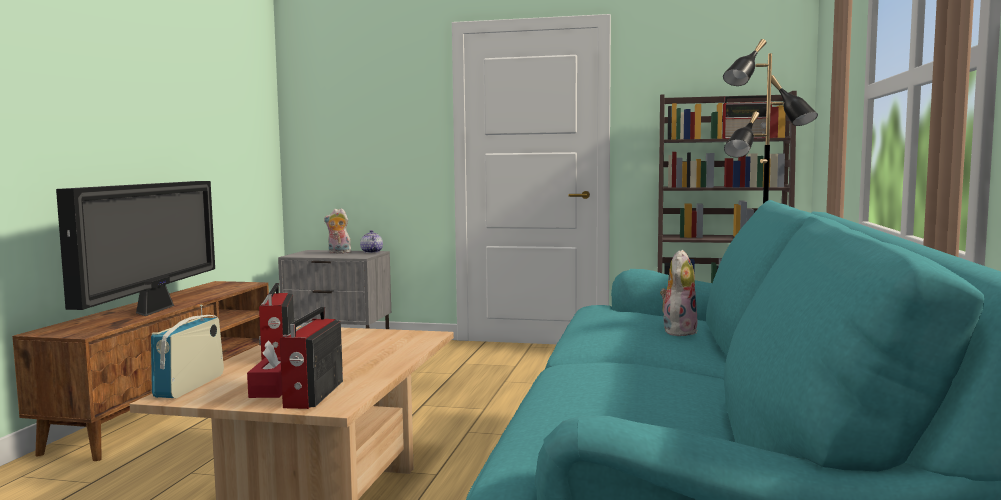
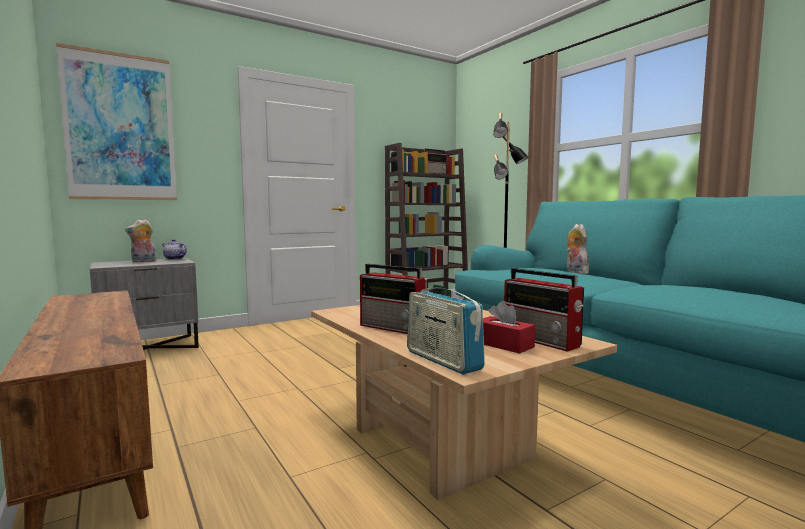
camera: 45 degrees left, 0 degrees up
television [56,181,215,316] -> none
none -> picture [56,43,177,200]

